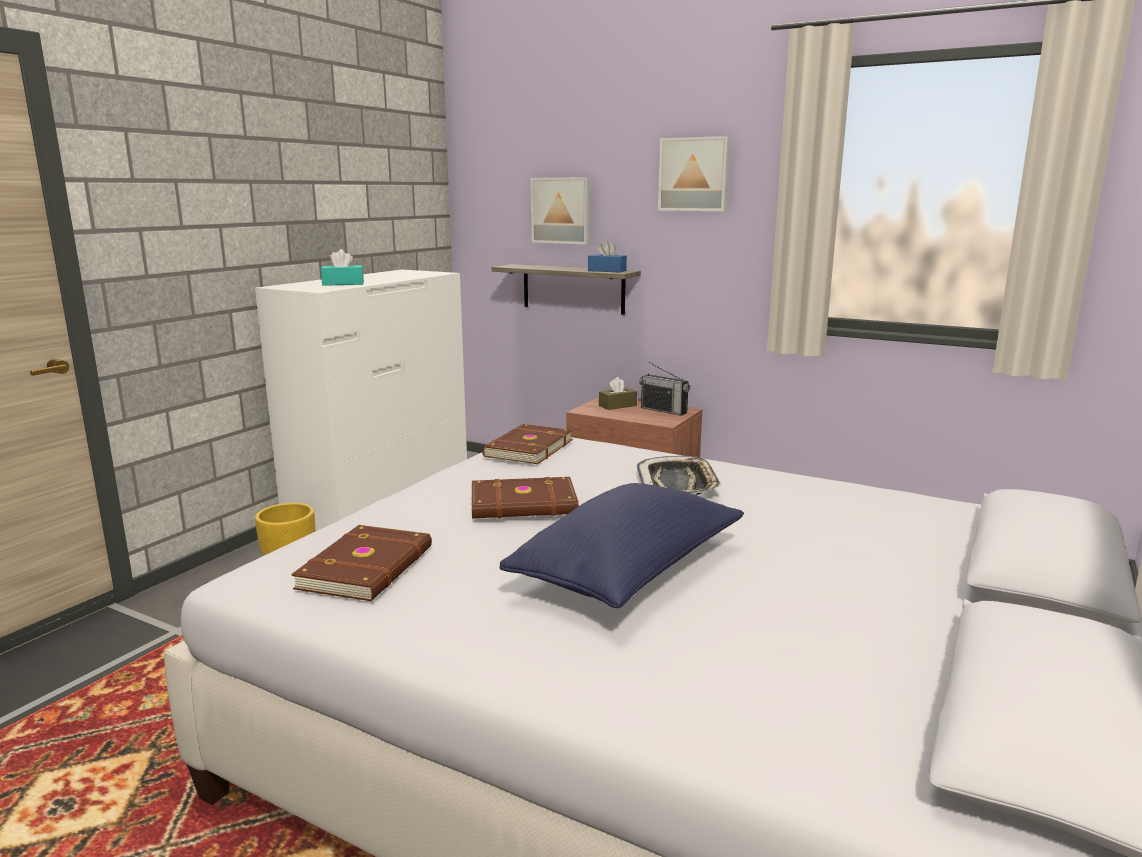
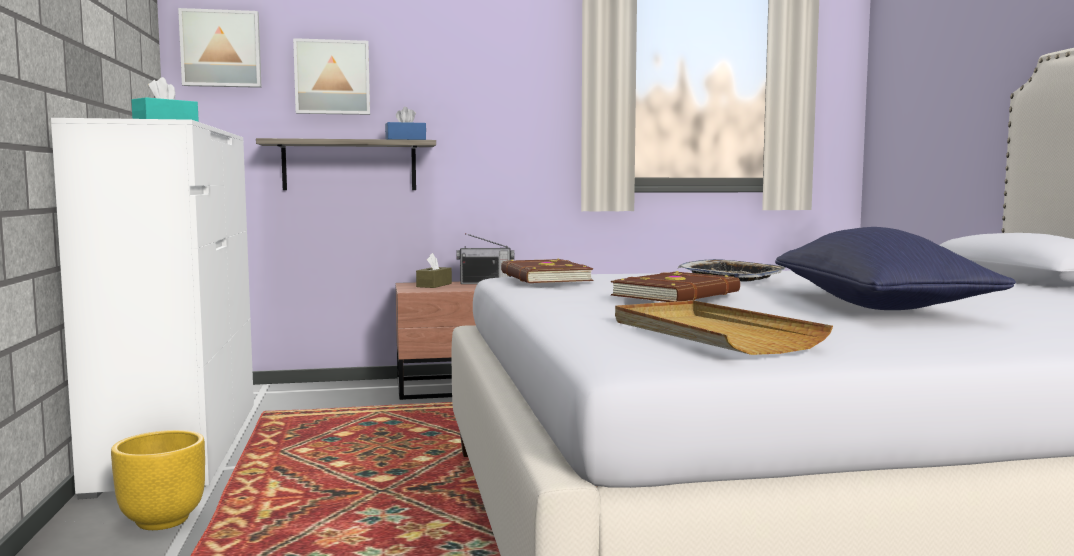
camera: 40 degrees left, 10 degrees down
brown book [291,525,432,601] -> beige tray [615,300,833,355]
picture [658,136,730,211] -> picture moved to [178,8,262,88]

